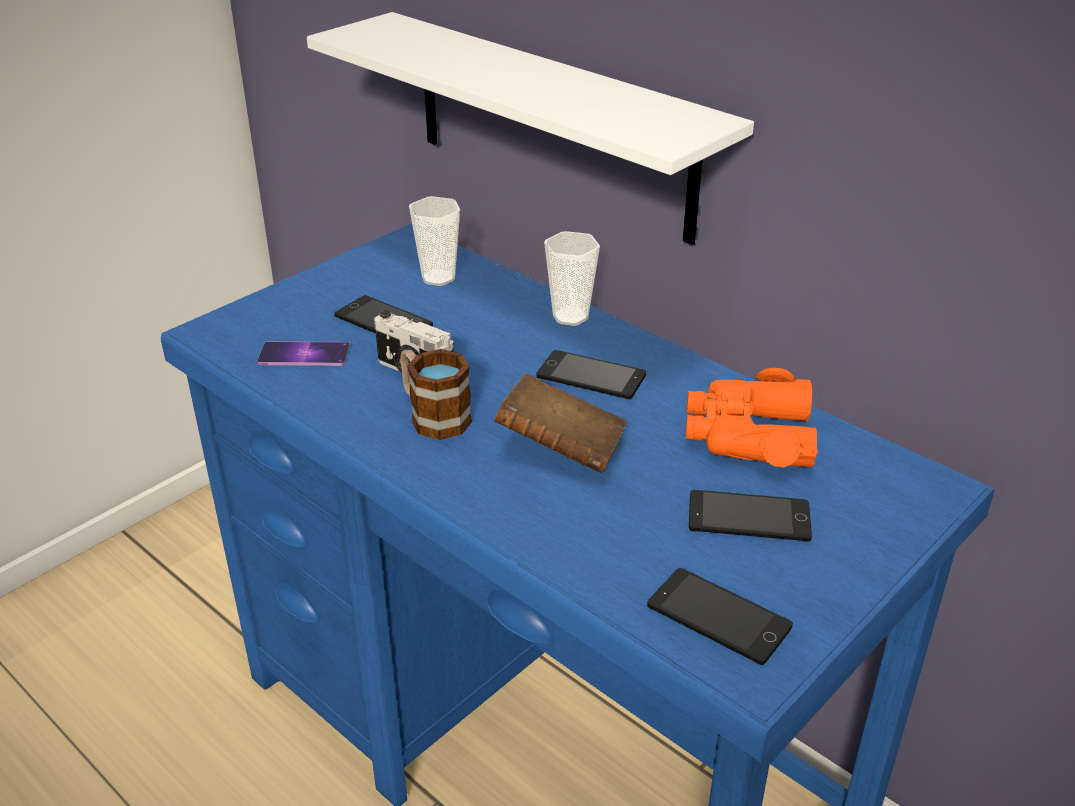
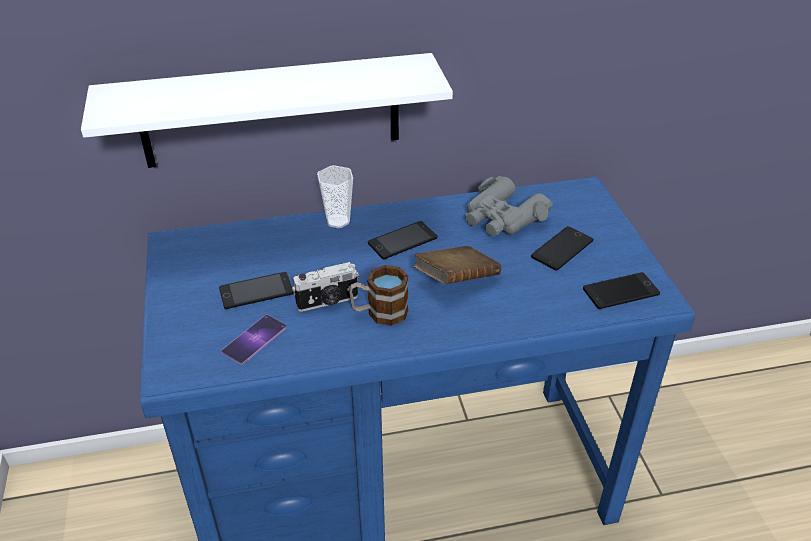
camera: 55 degrees left, 5 degrees up
cup [409,196,460,286] -> none
orange binoculars [685,368,818,468] -> grey binoculars [465,176,553,236]

